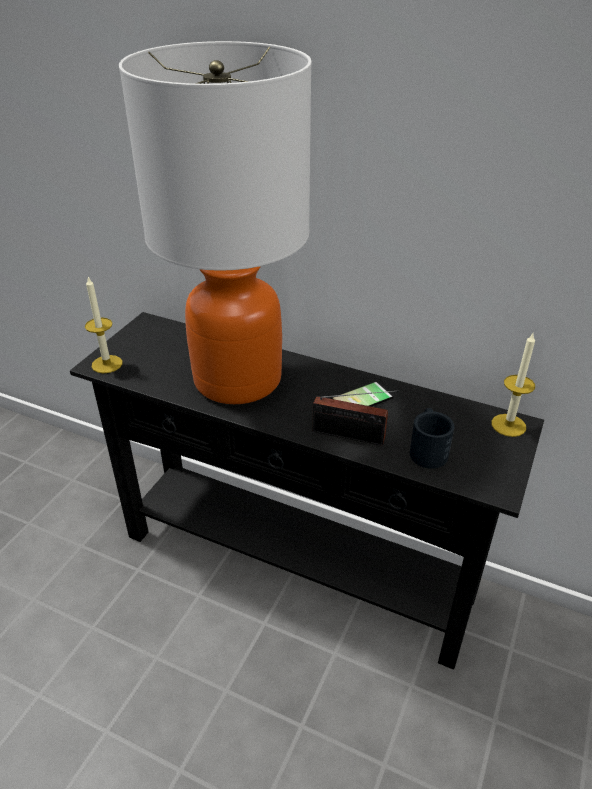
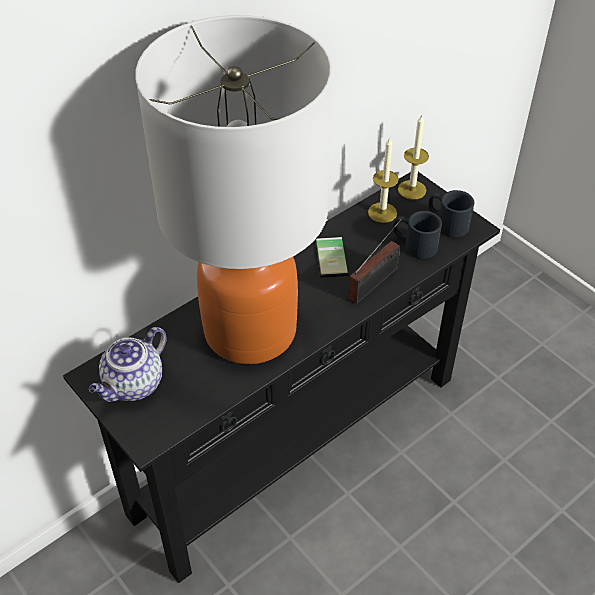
camera: 65 degrees left, 10 degrees up
candle [85,277,123,373] -> candle moved to [368,138,399,223]
none -> teapot [89,327,167,402]
none -> black mug [428,190,474,237]

